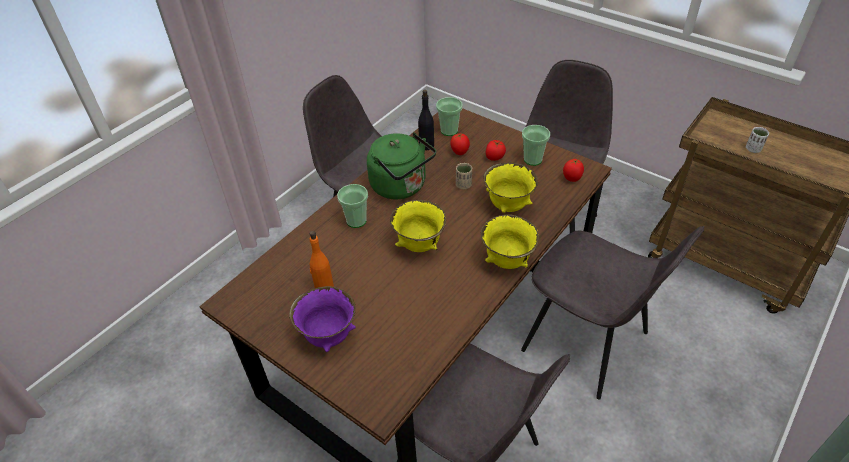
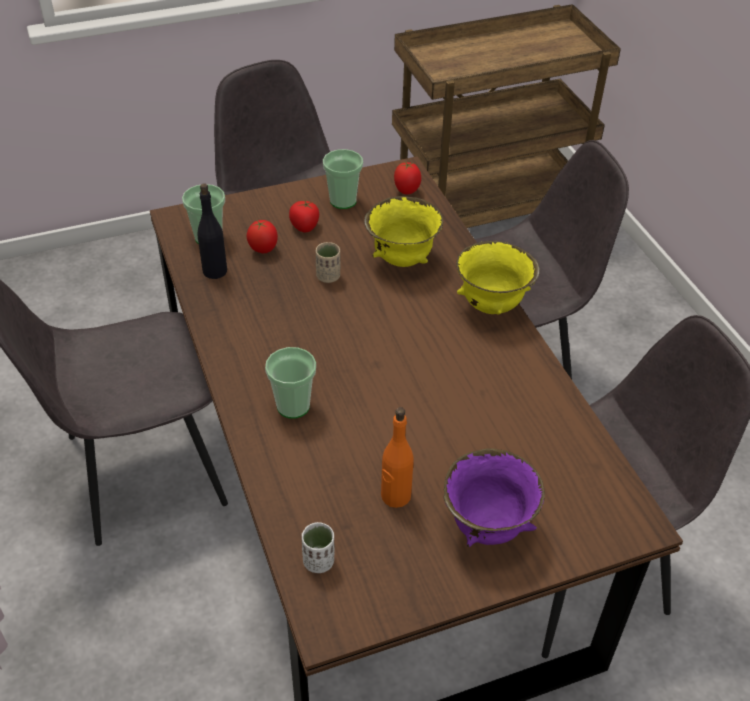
camera: 60 degrees left, 0 degrees up
green kettle [367,133,436,199] -> none
yellow bowl [390,200,446,252] -> none
white cup [746,127,769,153] -> white cup moved to [302,522,335,573]

